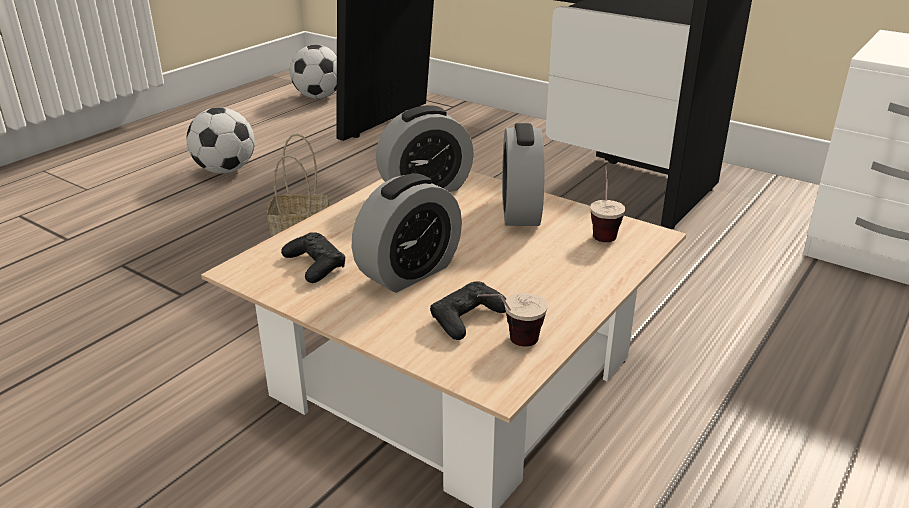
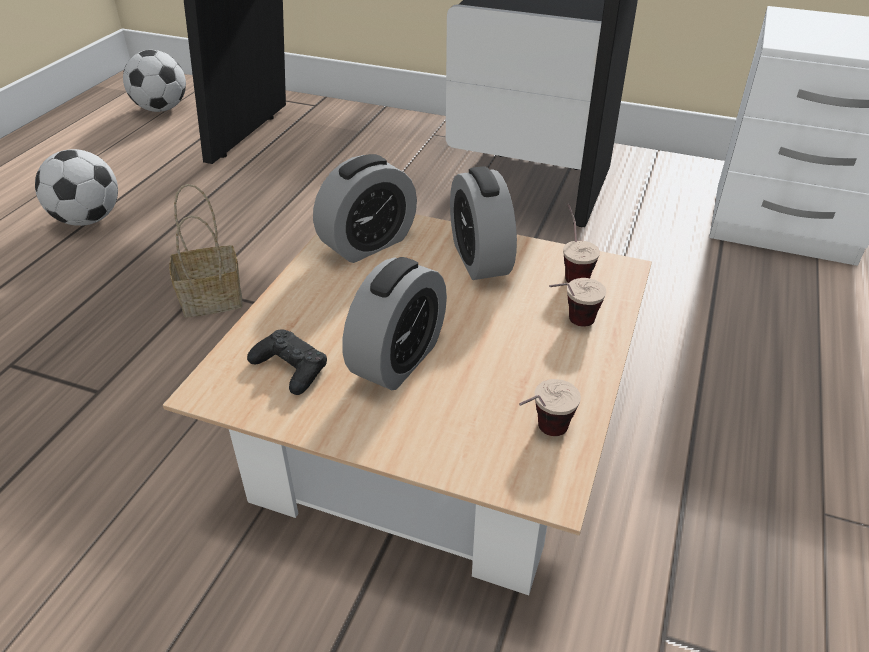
camera: 15 degrees left, 10 degrees up
black game controller [430,281,506,340] -> none
none -> cup [549,278,606,327]

